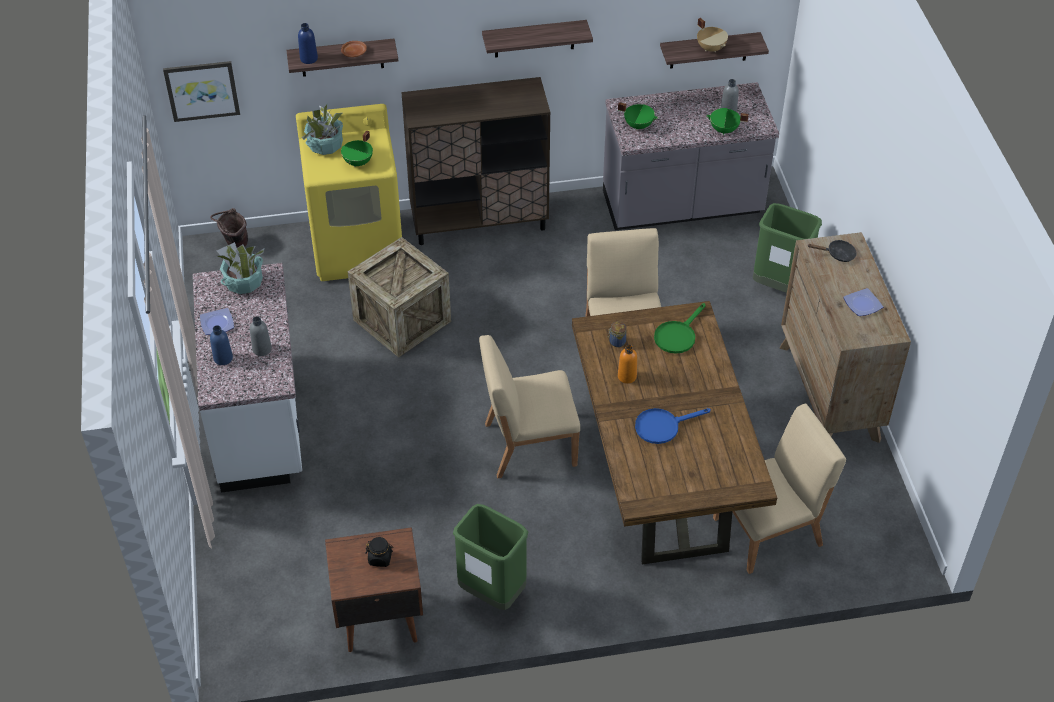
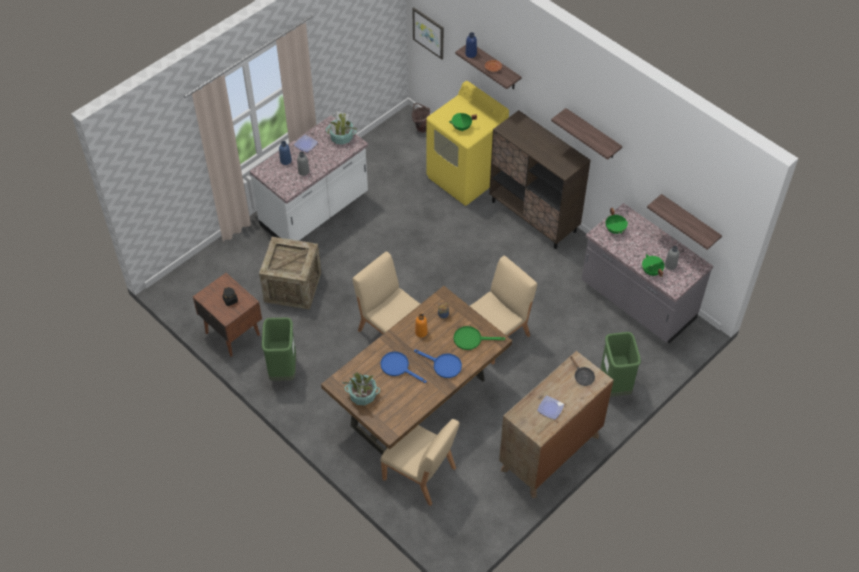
camera: 55 degrees right, 5 degrees up
potted plant [302,104,344,155] -> potted plant moved to [342,372,380,405]
crate [347,237,451,358] -> crate moved to [259,237,321,310]
beige cooking pot [697,18,728,52] -> none
none -> blue frying pan [414,349,462,378]

